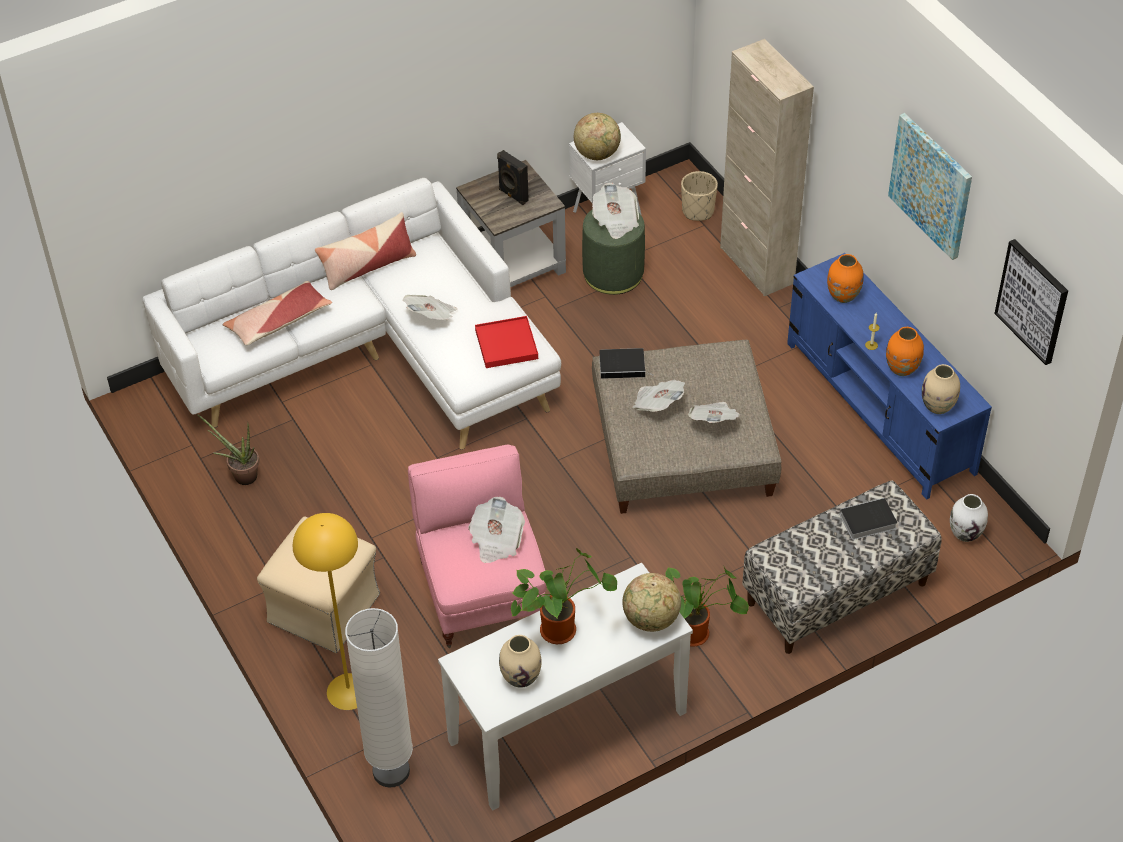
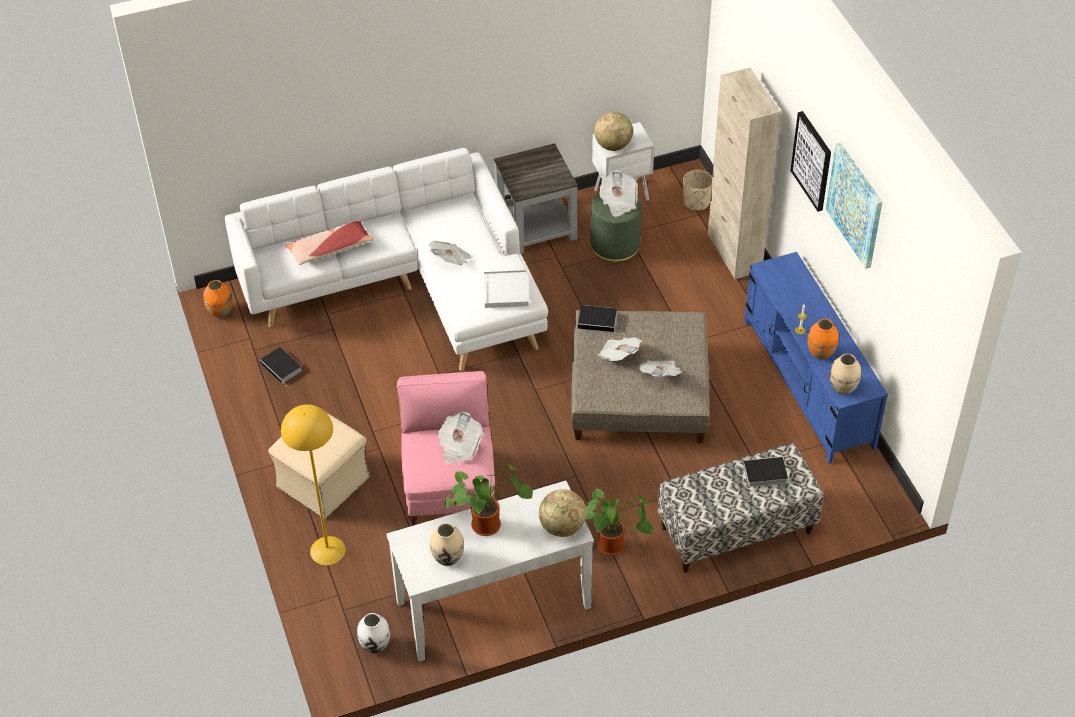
camera: 10 degrees right, 0 degrees up
potted plant [197,414,260,485] -> book [260,347,302,386]
pillow [315,212,416,290] -> none
white floor lamp [345,608,413,788] -> none
red tray [475,316,538,368] -> white tray [483,270,529,308]
black speaker [497,150,529,205] -> none
orange vase [827,254,864,303] -> orange vase moved to [204,280,233,318]
white vase [950,494,988,542] -> white vase moved to [357,613,390,653]
picture [994,239,1068,365] -> picture moved to [790,111,831,212]

